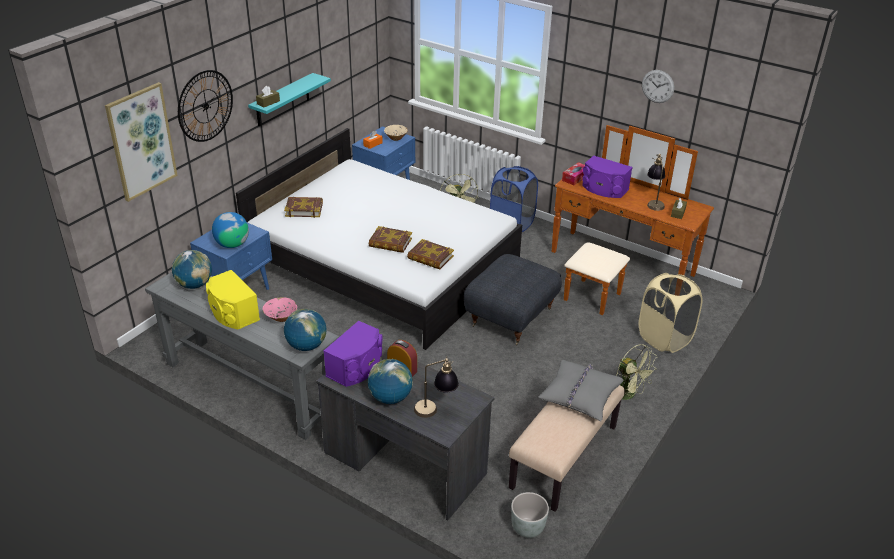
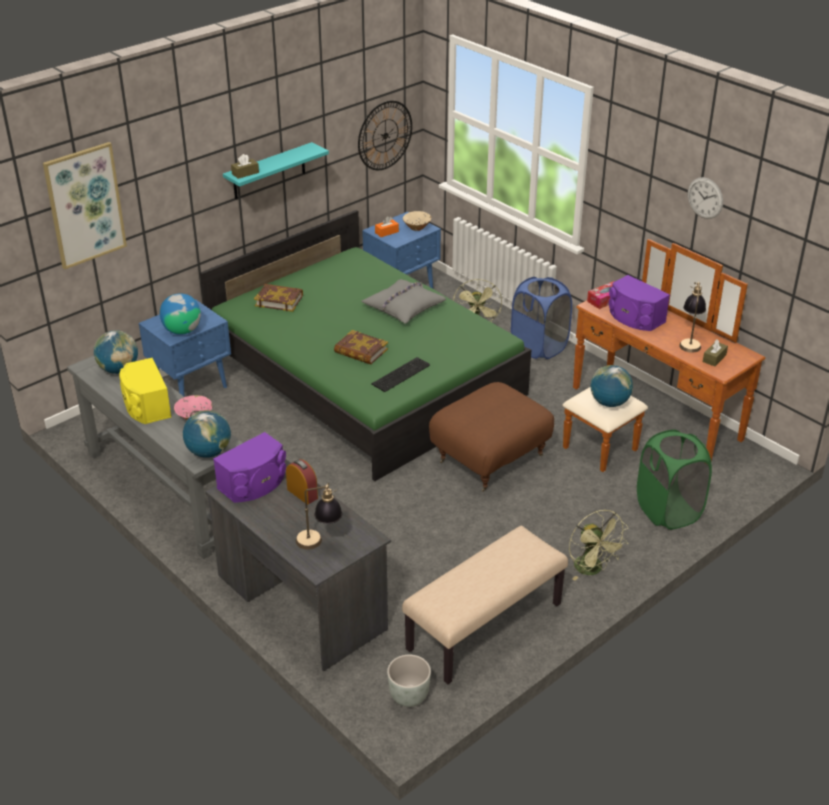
camera: 15 degrees right, 0 degrees up
wall clock [178,70,233,142] -> wall clock moved to [358,101,412,170]
white bed [236,128,522,350] -> green bed [200,210,531,481]
globe [368,359,413,404] -> globe moved to [591,365,633,407]
book [407,239,454,269] -> keyboard [371,357,430,392]
grey ottoman [464,254,562,345] -> brown ottoman [429,382,554,492]
grey pillow [538,360,624,421] -> grey pillow moved to [361,279,446,324]
beige laundry basket [638,273,703,353] -> green laundry basket [637,430,712,530]

